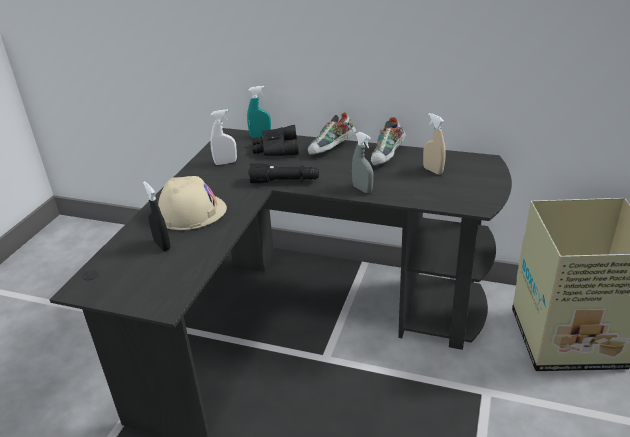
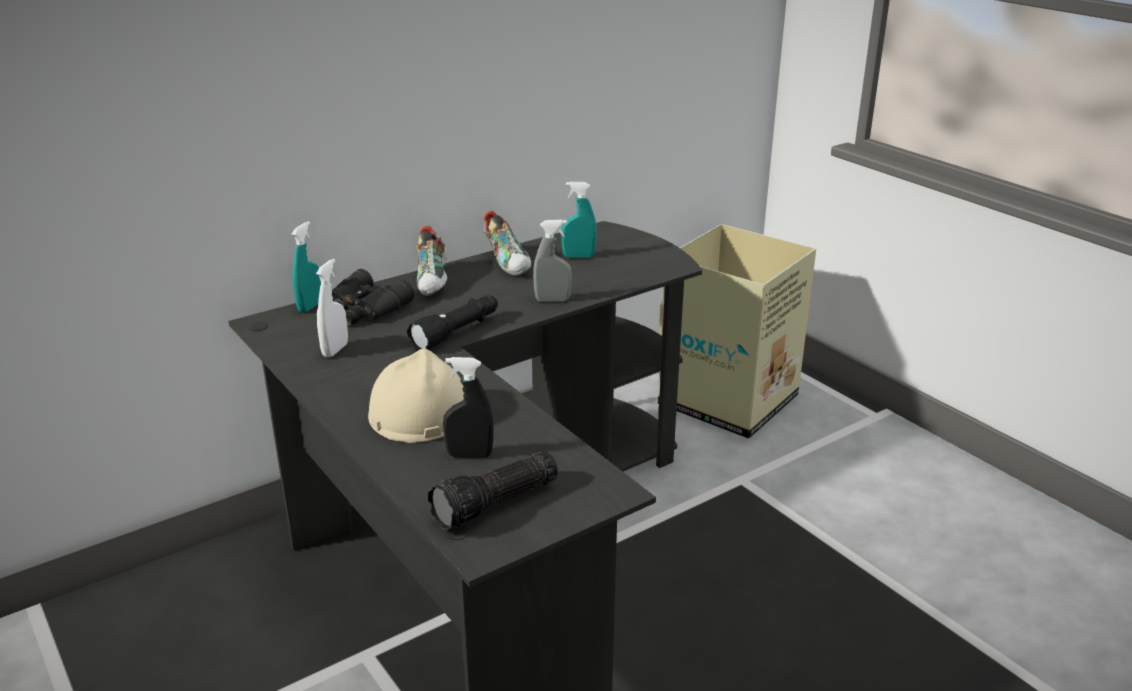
camera: 55 degrees left, 5 degrees down
beige spray bottle [423,113,446,175] -> turquoise spray bottle [561,182,597,258]
none -> flashlight [428,452,558,529]

